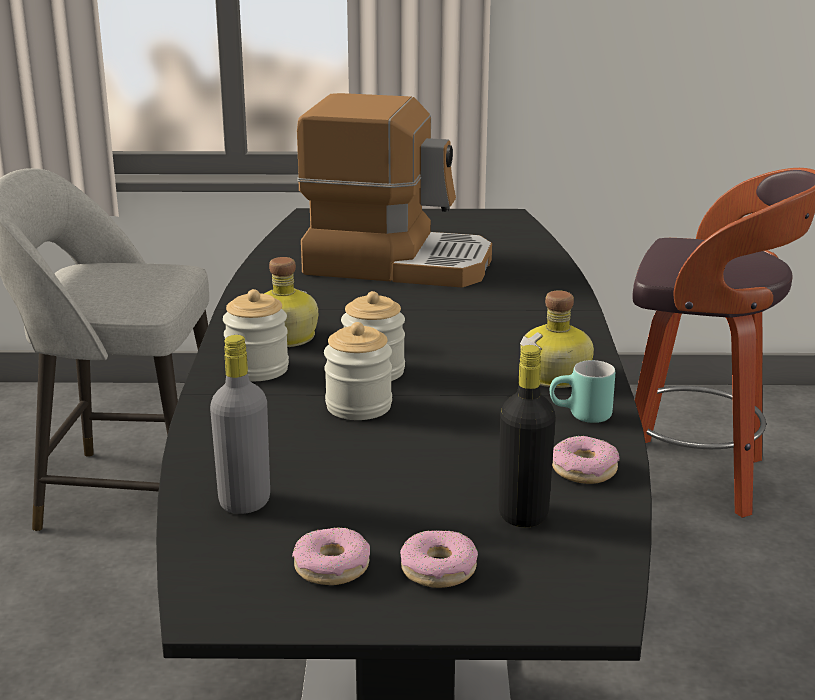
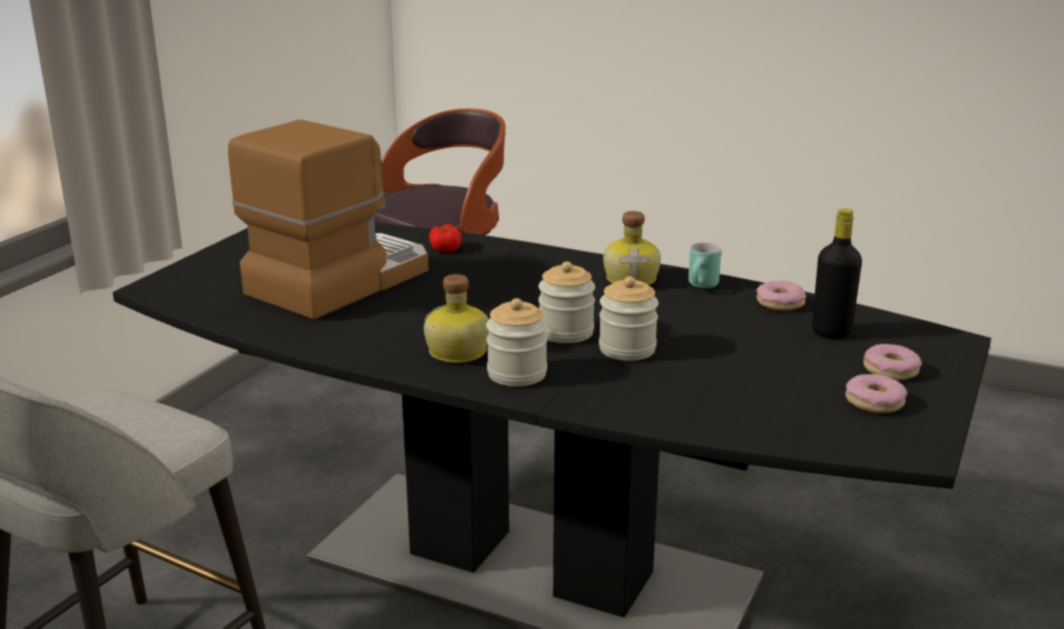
camera: 65 degrees left, 0 degrees up
grey bottle [210,335,270,514] -> none
none -> tomato [429,224,462,252]

